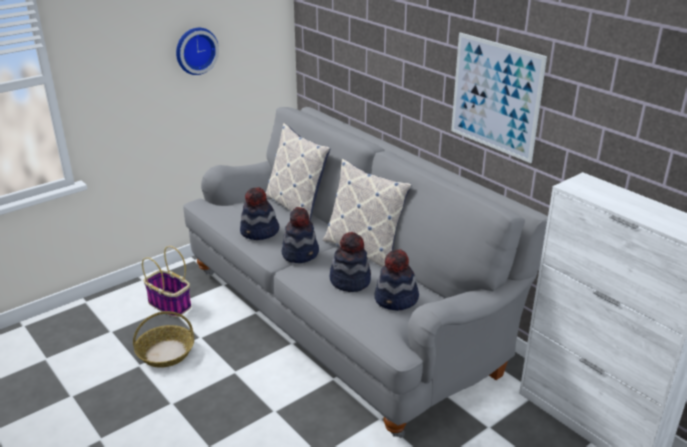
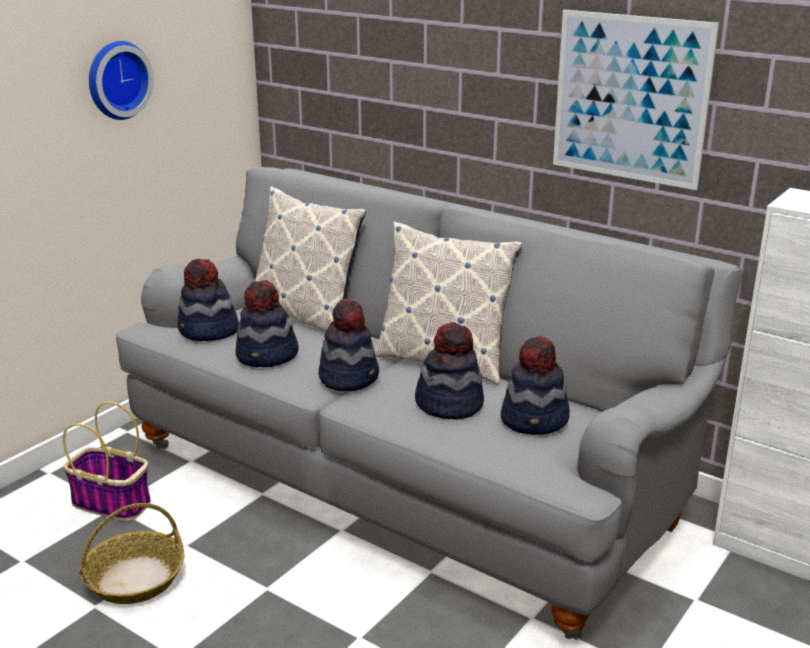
camera: 15 degrees left, 5 degrees down
none -> hat [177,259,239,341]

